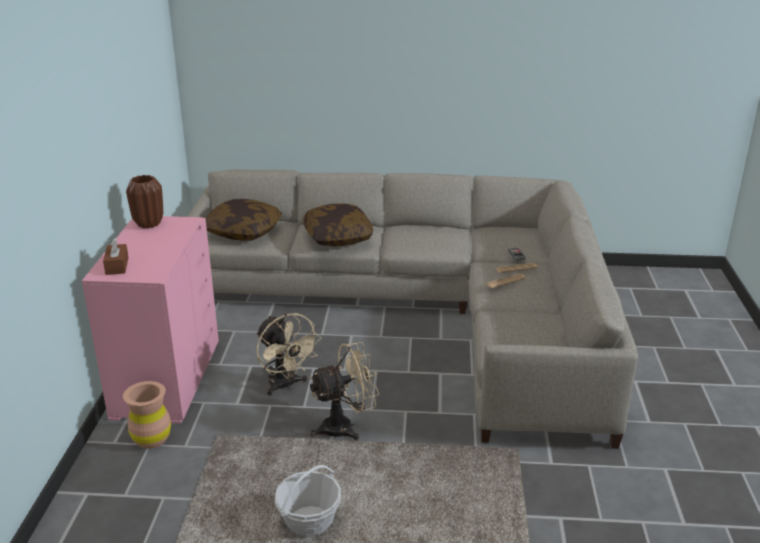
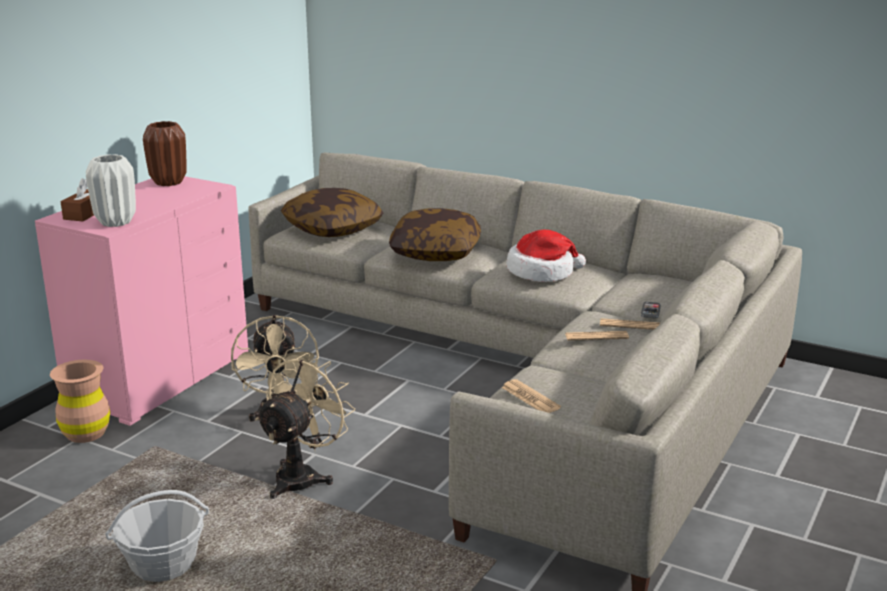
camera: 25 degrees right, 5 degrees down
beige fan [309,342,379,441] -> beige fan turned 60 degrees counterclockwise [255,353,355,499]
none -> white vase [86,154,136,227]
none -> newspaper [501,379,561,413]
none -> hat [507,230,586,282]

